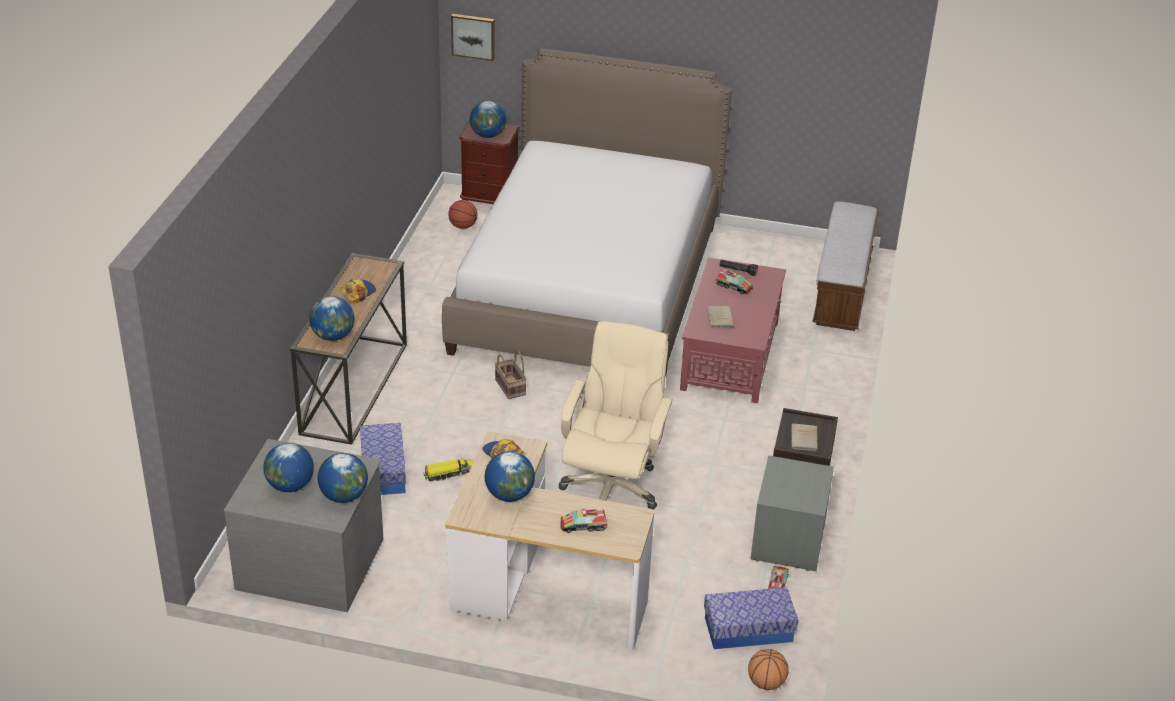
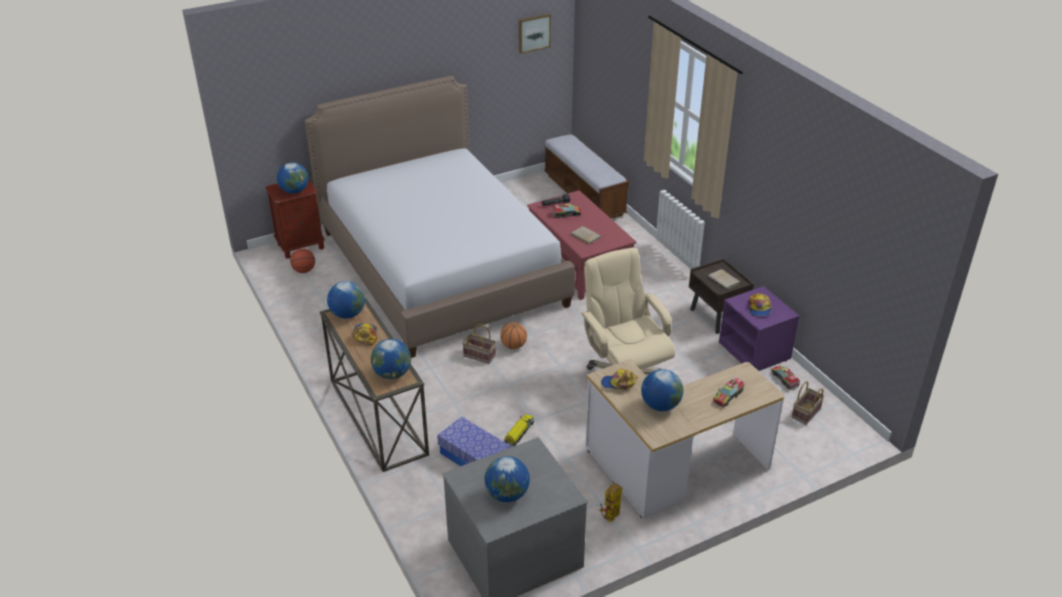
camera: 40 degrees left, 0 degrees up
globe [318,453,368,503] -> globe moved to [327,281,365,319]
picture [451,14,495,61] -> picture moved to [519,14,551,53]
storage box [704,587,799,649] -> basket [791,381,824,425]
basketball [748,649,789,690] -> basketball moved to [500,322,527,349]
grey nightstand [750,455,834,571] -> purple nightstand [719,286,799,371]
none -> toy robot [600,483,622,522]
none -> cap [749,293,771,316]

